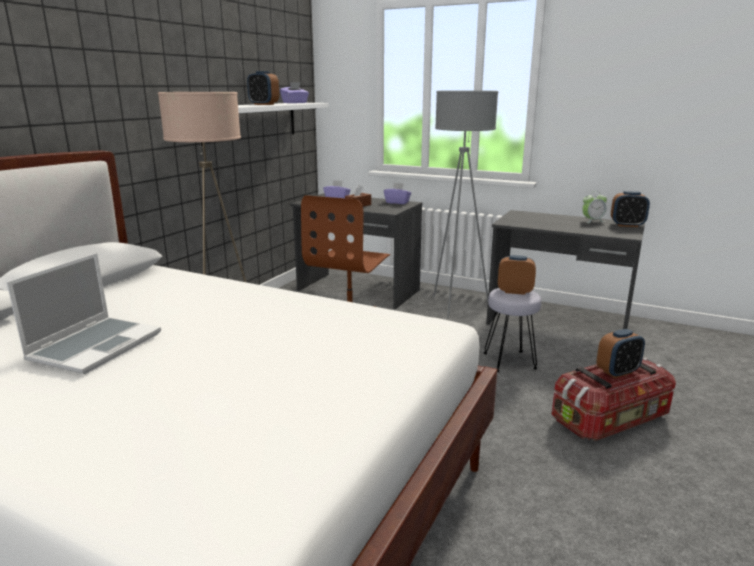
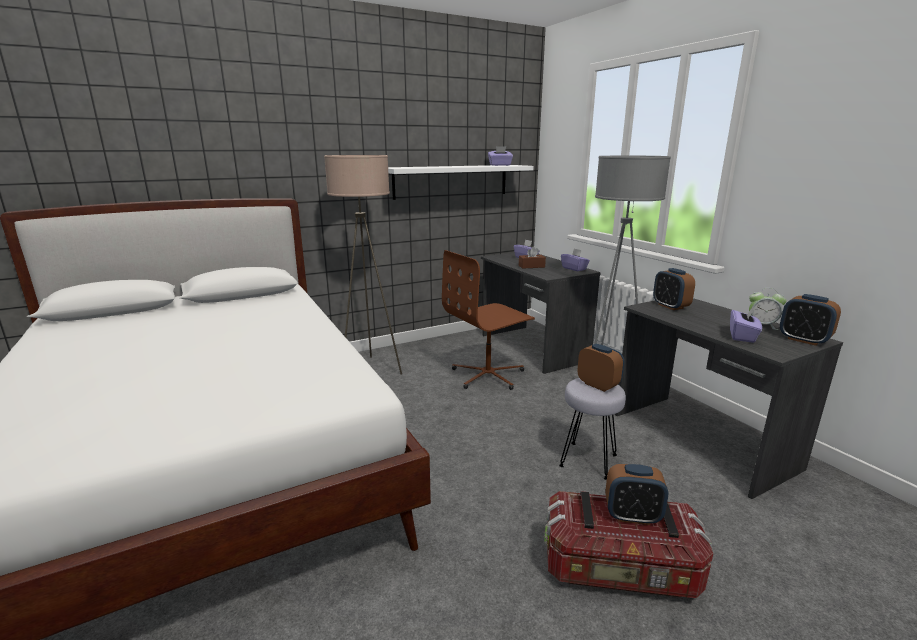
camera: 35 degrees right, 0 degrees up
laptop [6,253,161,374] -> none
alarm clock [247,71,279,105] -> alarm clock moved to [653,268,695,310]
none -> purple tissue box [730,307,762,343]

